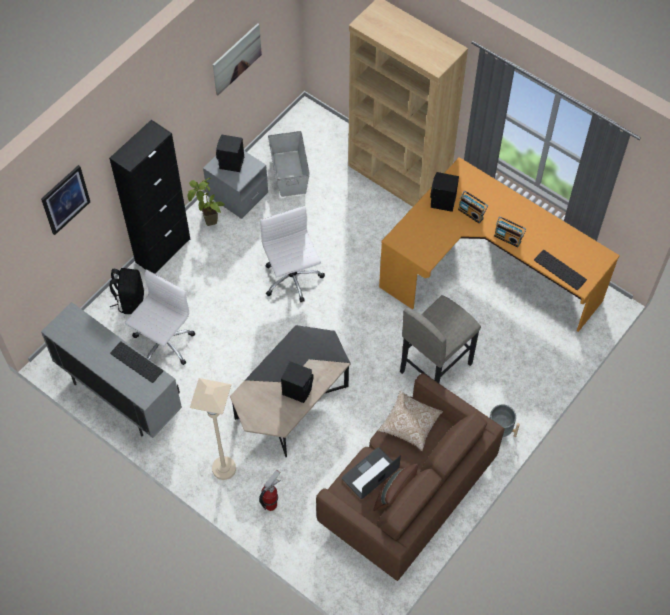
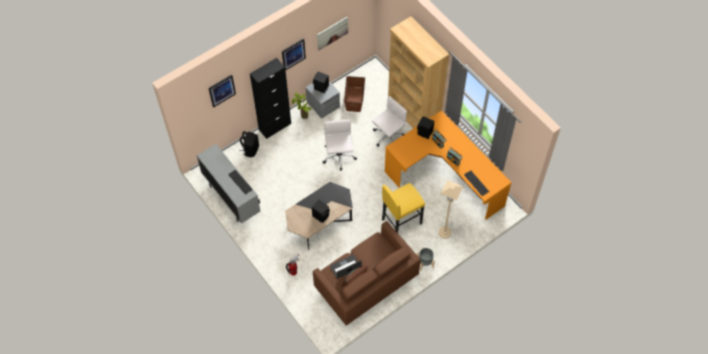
camera: 15 degrees right, 0 degrees up
white office chair [125,269,195,365] -> white office chair moved to [372,96,407,147]
beige floor lamp [190,378,236,480] -> beige floor lamp moved to [438,180,463,239]
grey storage box [268,131,310,197] -> brown storage box [344,76,365,112]
pillow [378,391,443,451] -> none
grey stool [400,295,481,383] -> yellow stool [382,183,425,233]
none -> picture [282,38,306,70]

